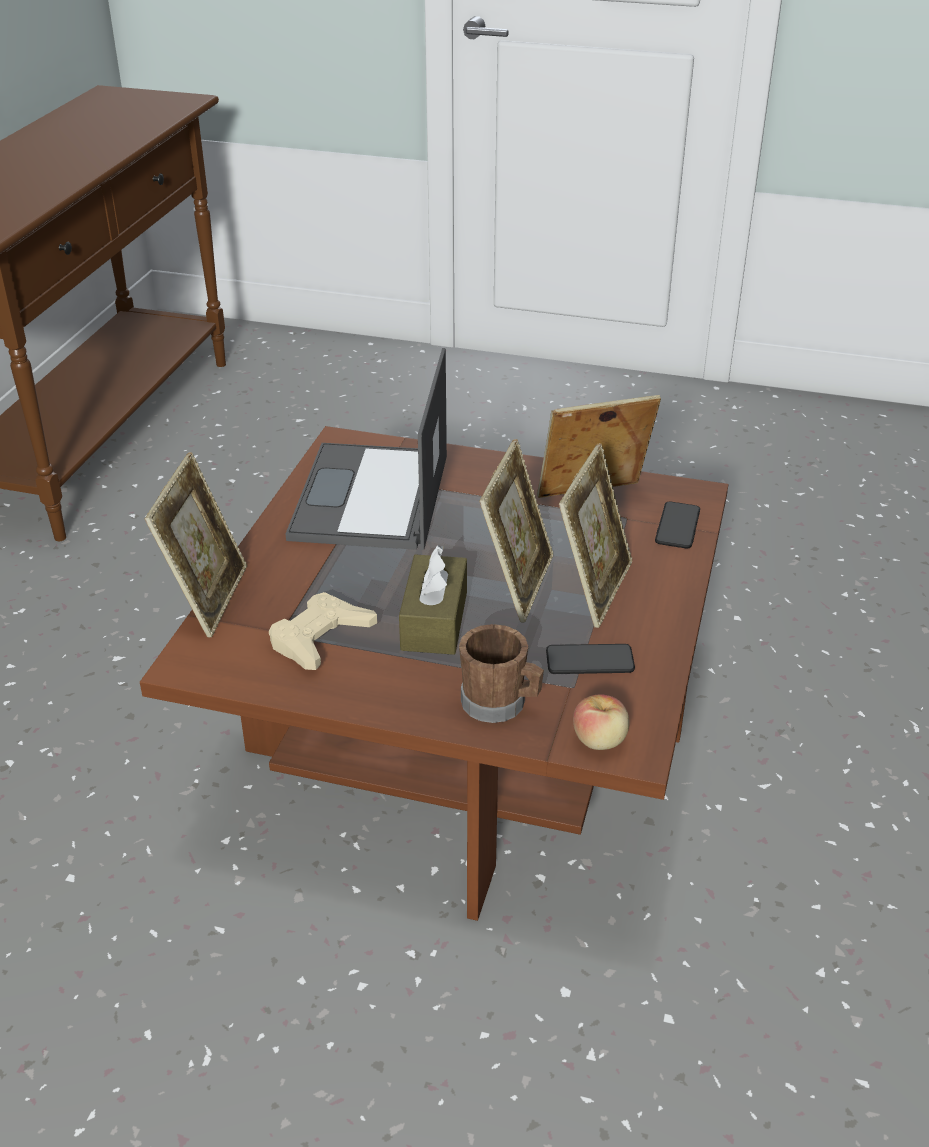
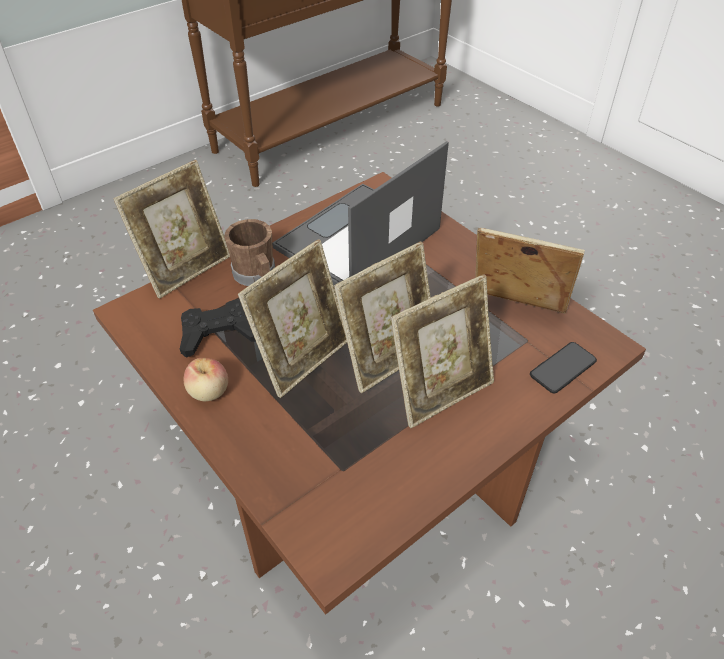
camera: 35 degrees right, 10 degrees up
beige game controller [269,592,377,670] -> black game controller [180,299,256,358]
brown tissue box [399,545,467,655] -> picture frame [238,239,347,398]
brown mug [459,624,544,723] -> brown mug moved to [224,219,275,286]
phone [546,644,635,674] -> none
apple [573,694,630,750] -> apple moved to [184,358,228,401]

